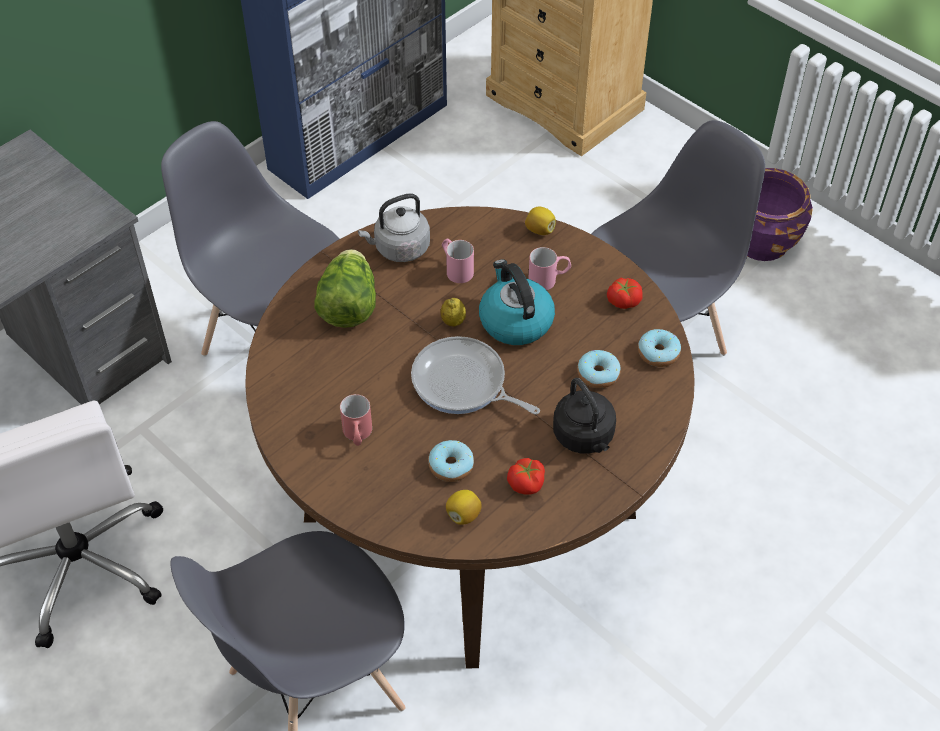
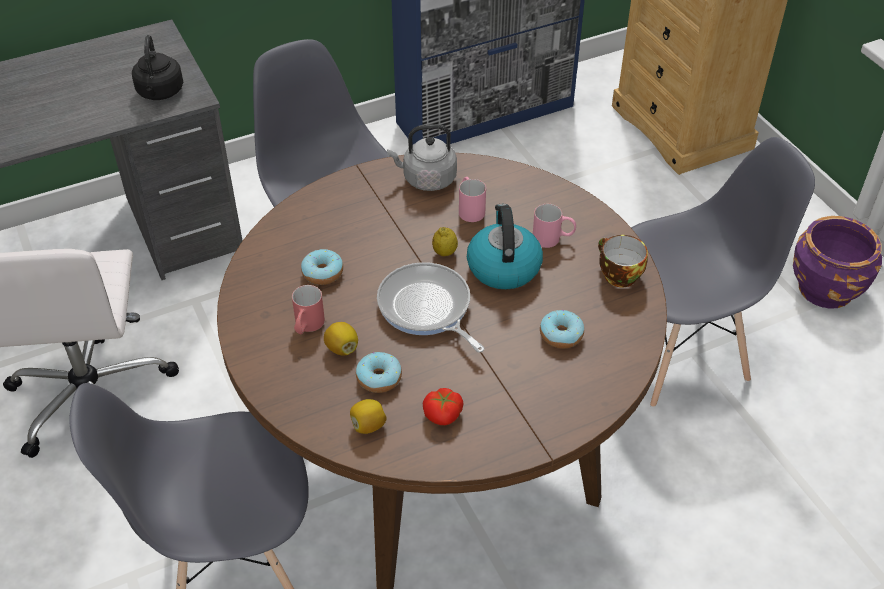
camera: 20 degrees right, 5 degrees down
lettuce [314,249,376,328] -> none
lemon [525,206,556,235] -> lemon moved to [324,322,358,356]
black kettle [553,378,616,454] -> black kettle moved to [132,35,183,100]
tomato [607,278,643,309] -> cup [598,235,648,287]
donut [638,329,681,367] -> donut moved to [301,249,343,285]

